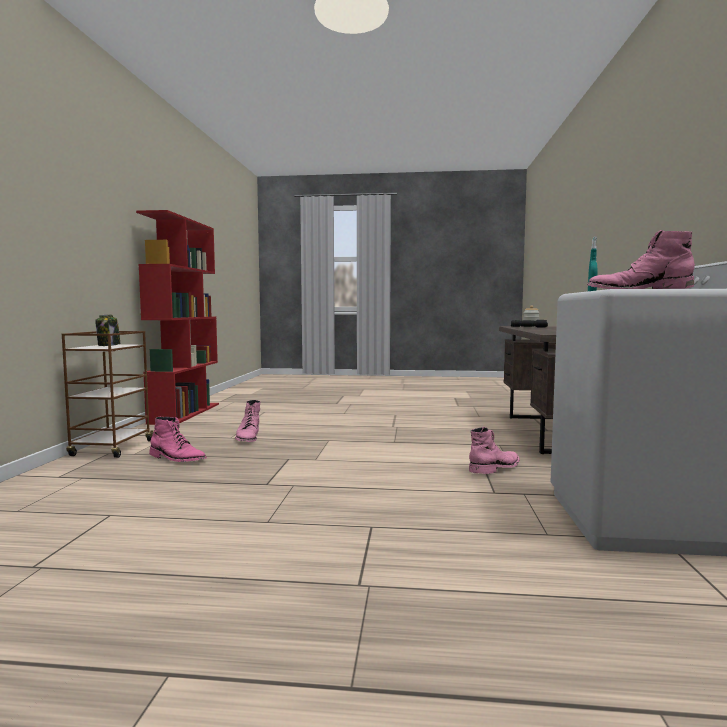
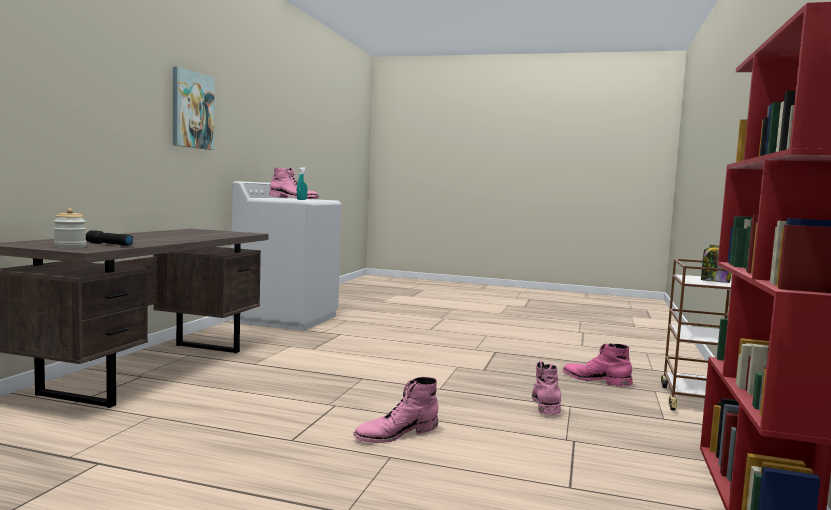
camera: 170 degrees left, 0 degrees up
pink boot [469,426,520,474] -> pink boot moved to [353,377,438,443]
none -> picture [173,66,215,150]

